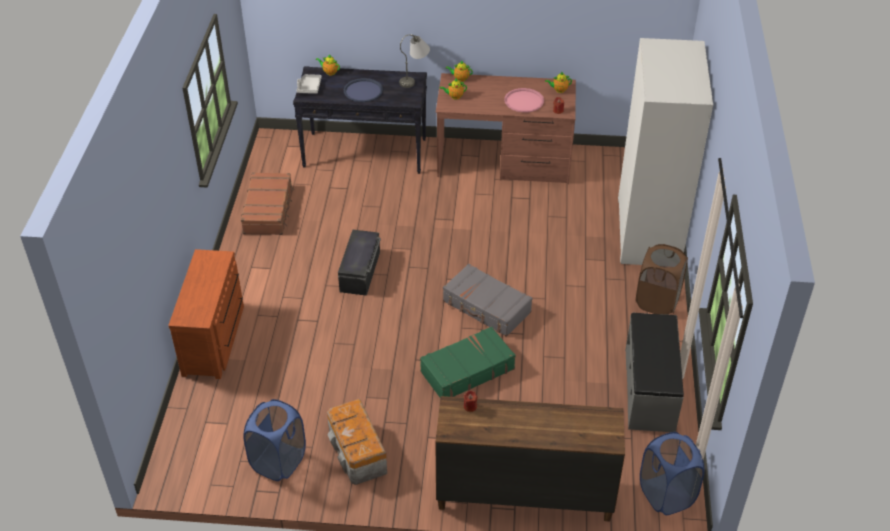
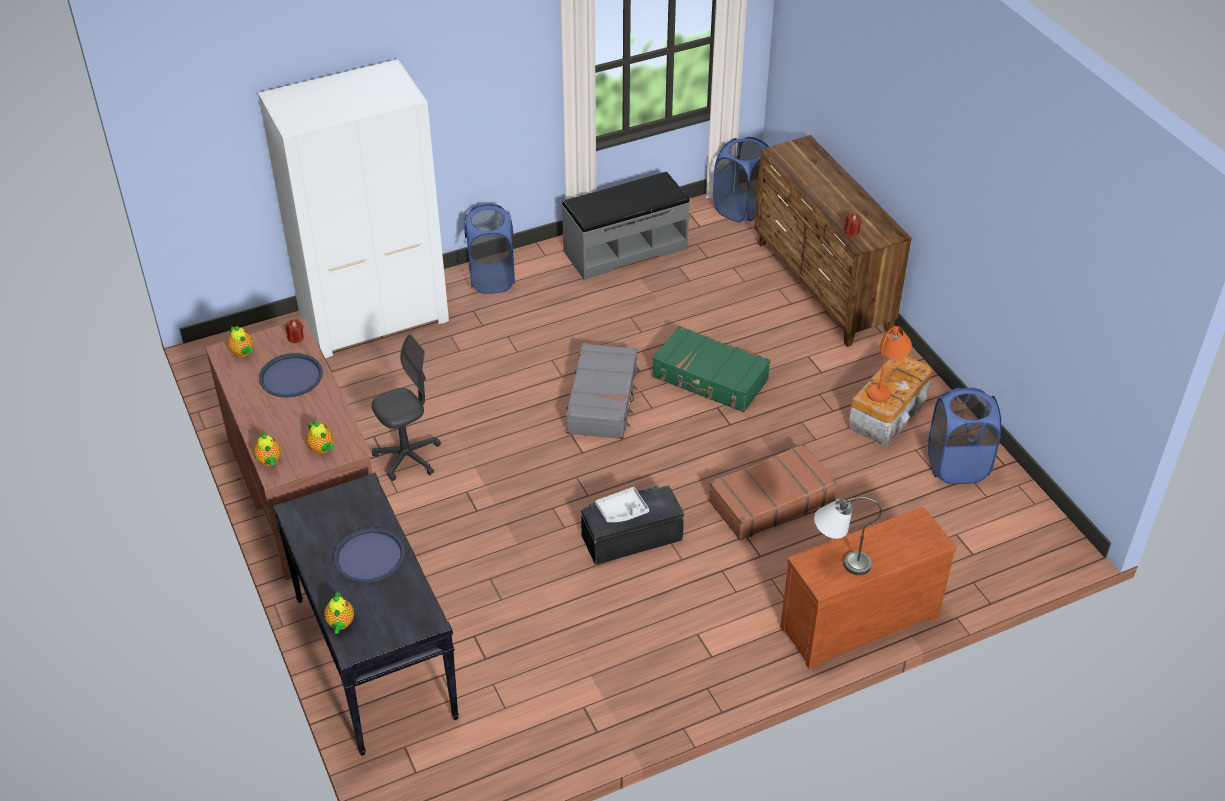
camera: 120 degrees left, 0 degrees up
brown suitcase [241,172,294,235] -> brown suitcase moved to [709,443,837,541]
grey tray [297,74,322,94] -> grey tray moved to [595,487,649,522]
grey table lamp [399,34,430,88] -> grey table lamp moved to [814,497,881,575]
pink tray [504,88,544,113] -> blue tray [259,353,323,398]
brown laundry basket [636,244,688,315] -> blue laundry basket [465,204,515,294]
none -> grey office chair [372,334,441,481]
none -> orange table lamp [867,326,912,403]

